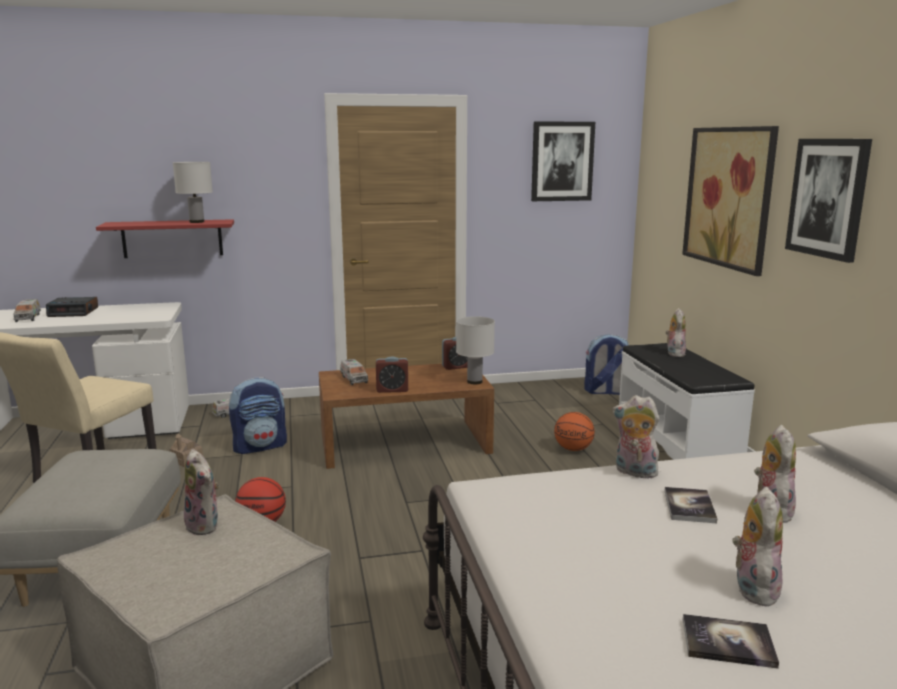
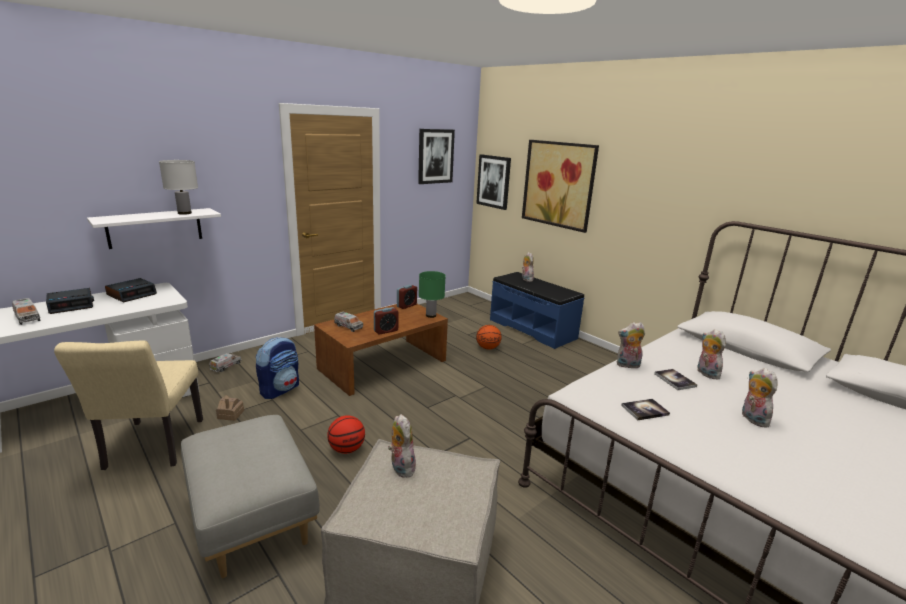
camera: 30 degrees left, 5 degrees up
red shelf [96,219,234,258] -> white shelf [87,208,221,249]
plush toy [184,449,219,536] -> plush toy turned 135 degrees counterclockwise [388,414,416,478]
white table lamp [456,316,495,384] -> green table lamp [419,271,446,318]
backpack [584,334,629,395] -> none
white bench [619,343,755,460] -> blue bench [490,272,584,349]
book [683,614,779,669] -> book moved to [621,399,670,420]
picture [785,139,872,263] -> picture moved to [476,154,511,210]
none -> alarm clock [105,278,157,302]

